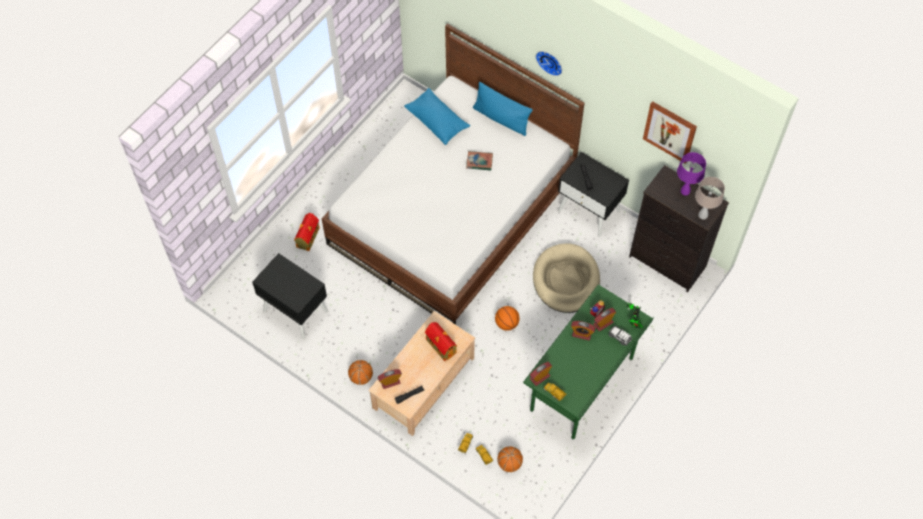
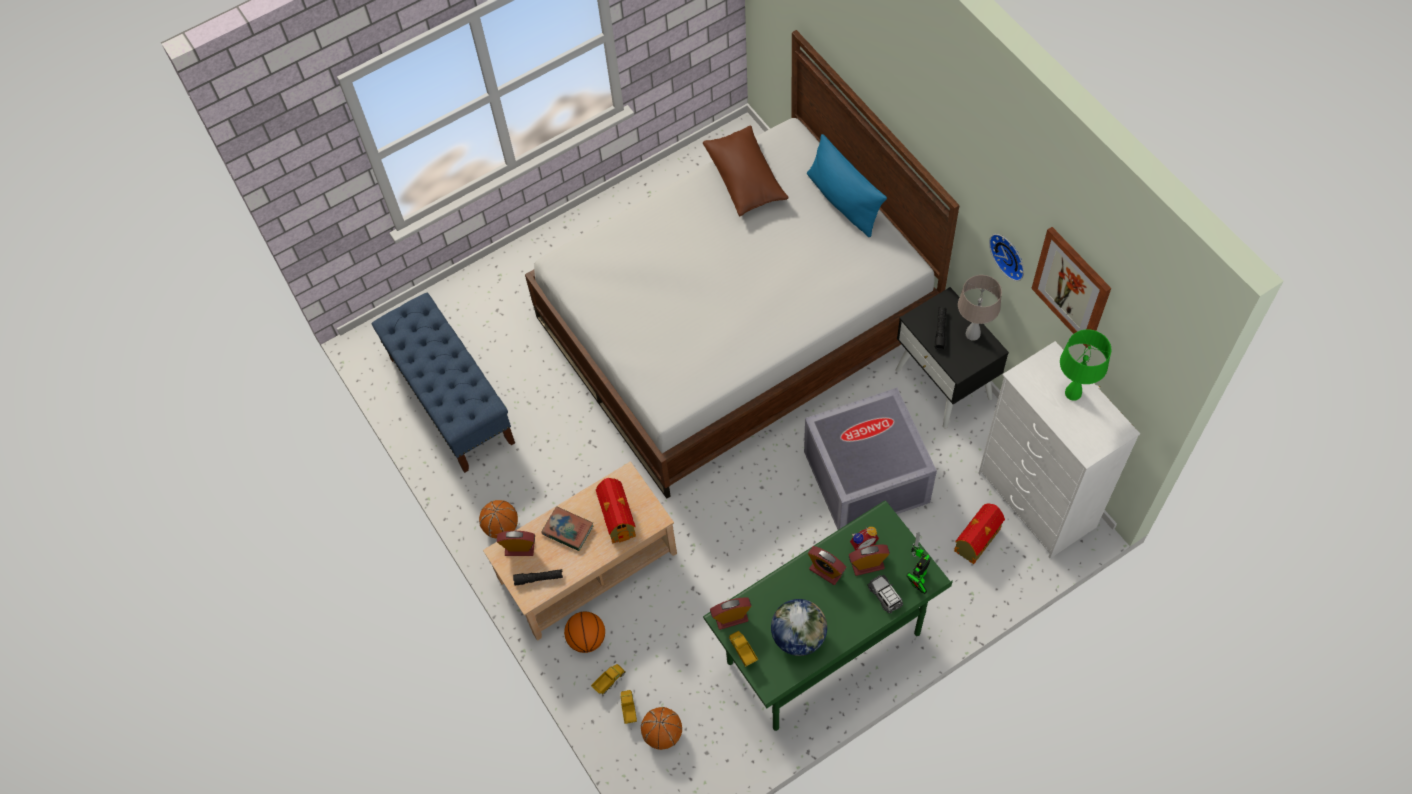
camera: 25 degrees right, 0 degrees up
black nightstand [252,253,328,339] -> blue bench [372,293,515,473]
toy house [294,213,320,251] -> toy house moved to [954,504,1005,564]
blue pillow [404,88,470,145] -> brown pillow [703,126,789,217]
book [466,151,493,170] -> book moved to [541,506,593,551]
basketball [495,306,520,331] -> basketball moved to [564,612,605,653]
beige dog bed [533,243,600,313] -> grey storage box [804,388,937,530]
wall clock [536,51,562,76] -> wall clock moved to [989,234,1024,281]
black dresser [629,165,729,293] -> white dresser [978,341,1140,558]
purple table lamp [677,152,706,195] -> green table lamp [1060,329,1111,401]
beige table lamp [695,177,725,219] -> beige table lamp moved to [958,275,1002,341]
none -> globe [771,599,827,656]

